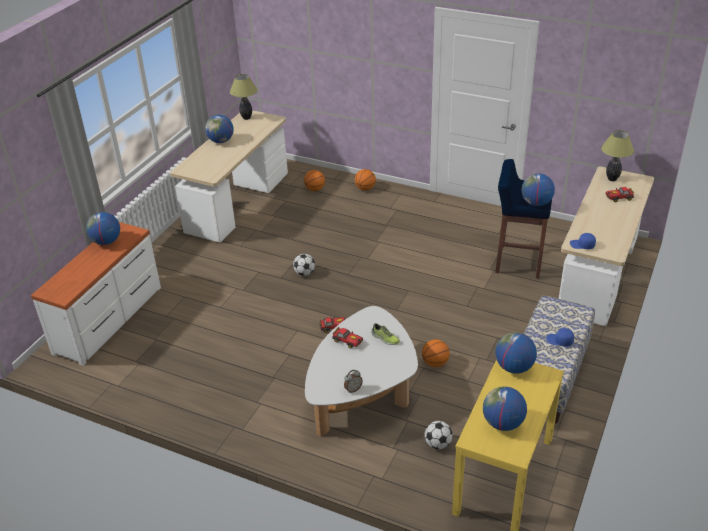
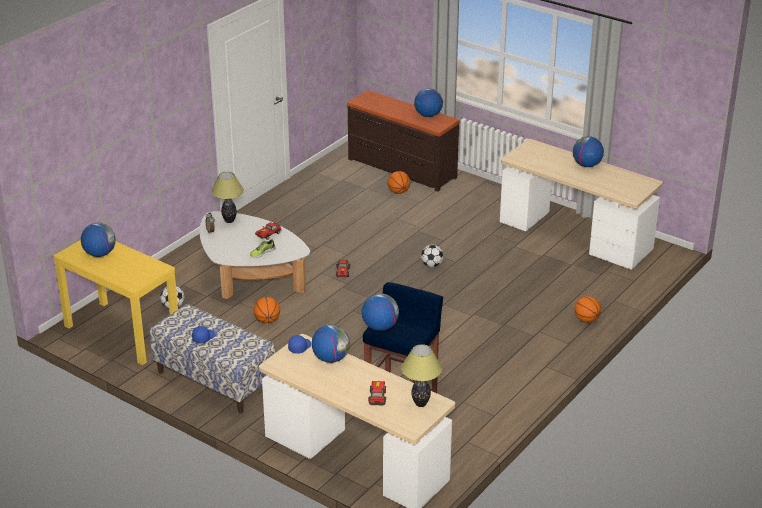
camera: 100 degrees right, 5 degrees down
white dresser [31,222,161,366] -> brown dresser [347,90,460,192]
table lamp [230,74,257,120] -> table lamp moved to [211,172,244,223]
basketball [304,170,325,191] -> basketball moved to [387,171,410,194]
globe [495,333,537,374] -> globe moved to [312,324,350,363]

